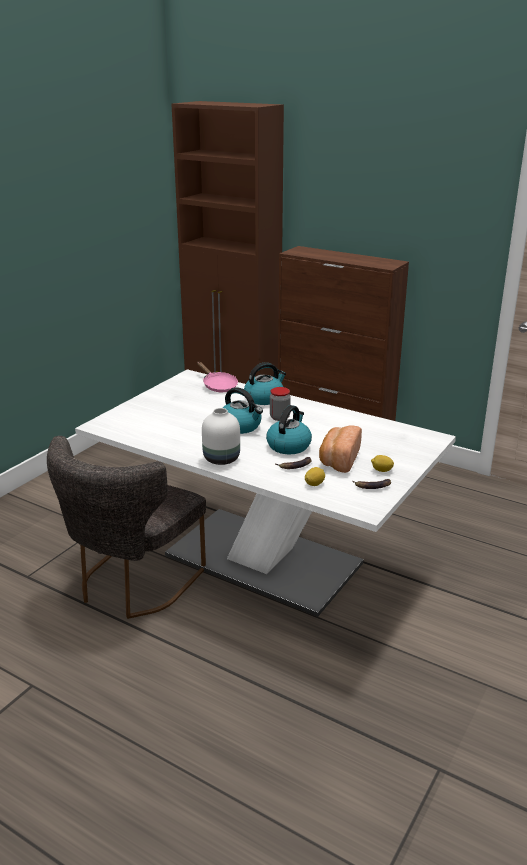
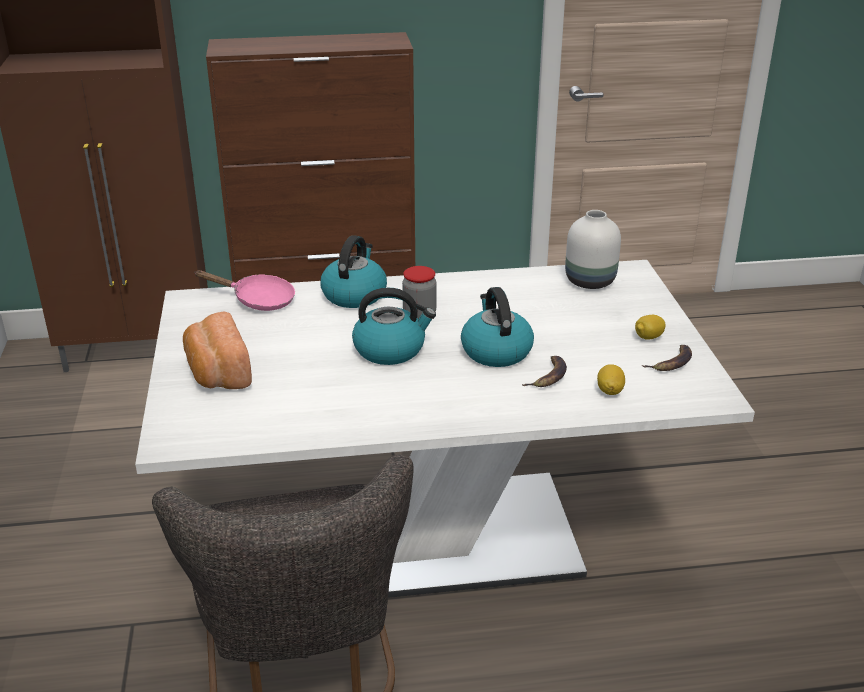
camera: 40 degrees left, 5 degrees up
white vase [202,408,240,465] -> white vase moved to [565,210,621,289]
bread [319,425,362,473] -> bread moved to [183,312,252,389]

